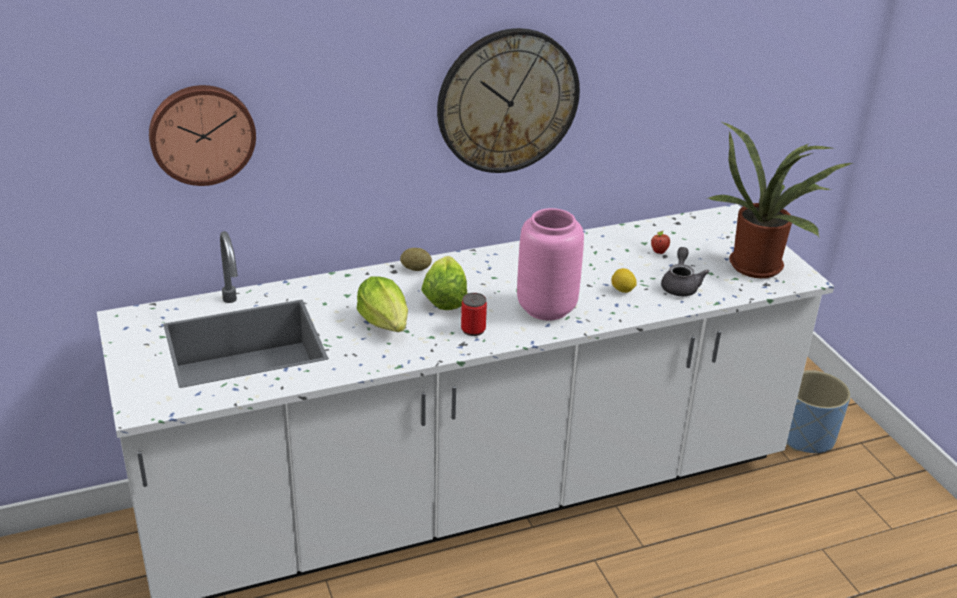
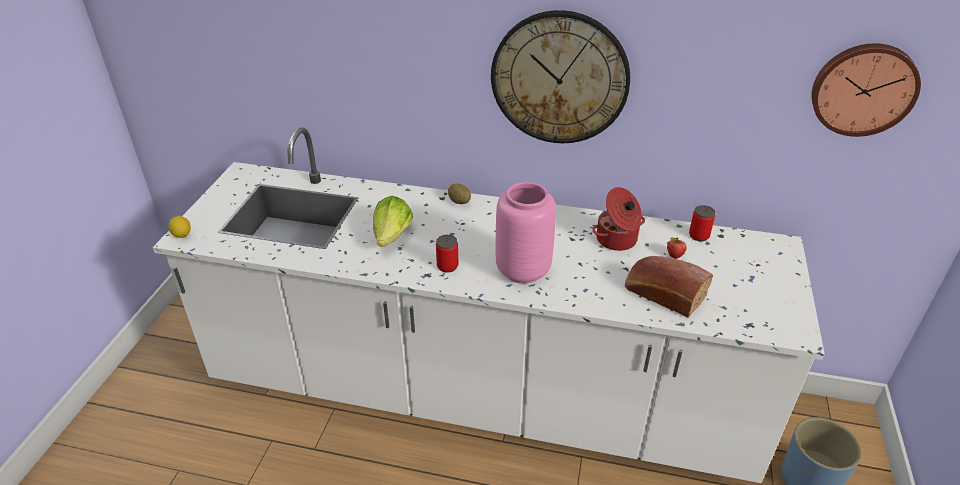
camera: 35 degrees right, 5 degrees up
wall clock [149,85,256,186] -> wall clock moved to [812,43,921,137]
lettuce [421,256,468,310] -> none
lemon [611,268,637,293] -> lemon moved to [168,216,191,238]
grey teapot [661,247,709,296] -> bread [625,256,713,318]
potted plant [707,122,852,278] -> none
none -> cooking pot [592,187,645,251]
none -> can [689,205,715,241]

